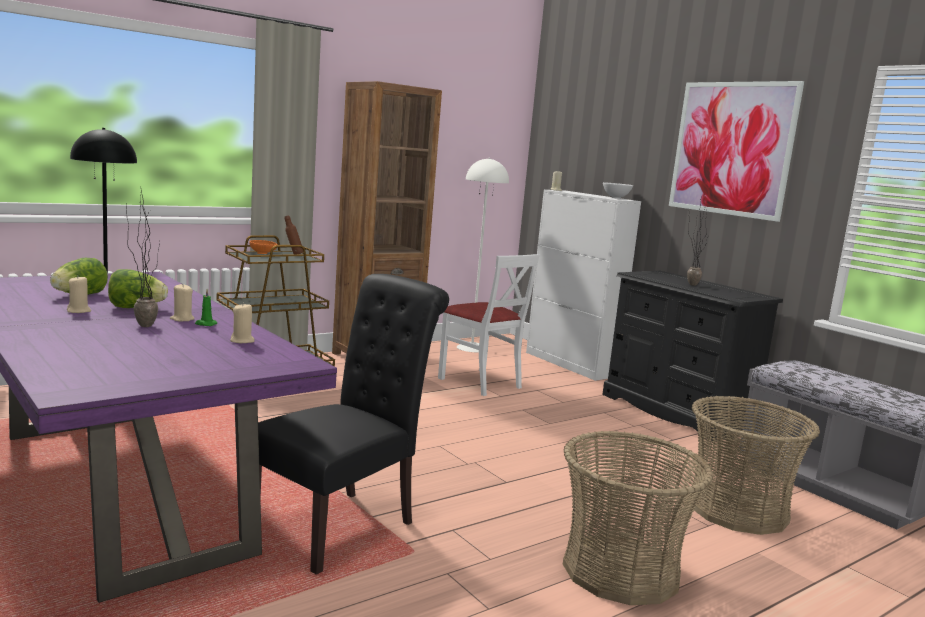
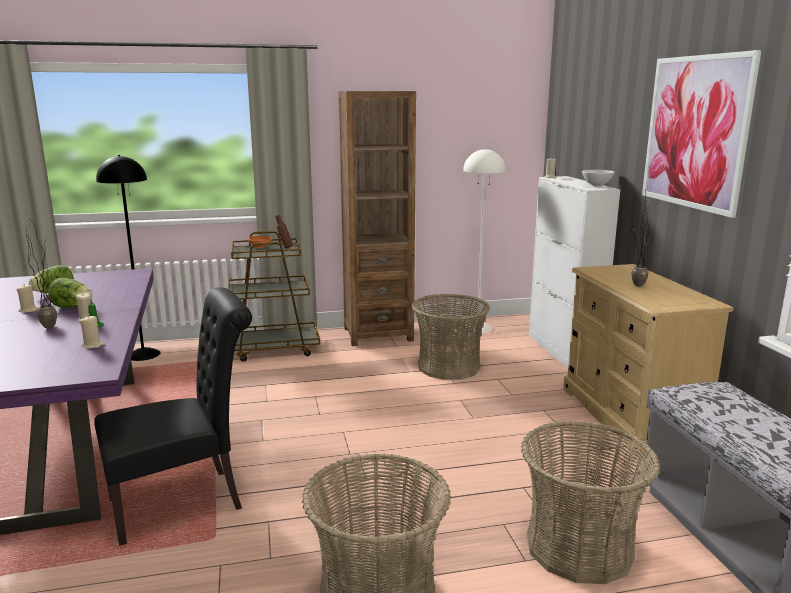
camera: 25 degrees right, 5 degrees up
white chair [438,254,540,396] -> basket [411,294,490,380]
black dresser [602,271,783,441] -> beige dresser [563,264,734,459]

